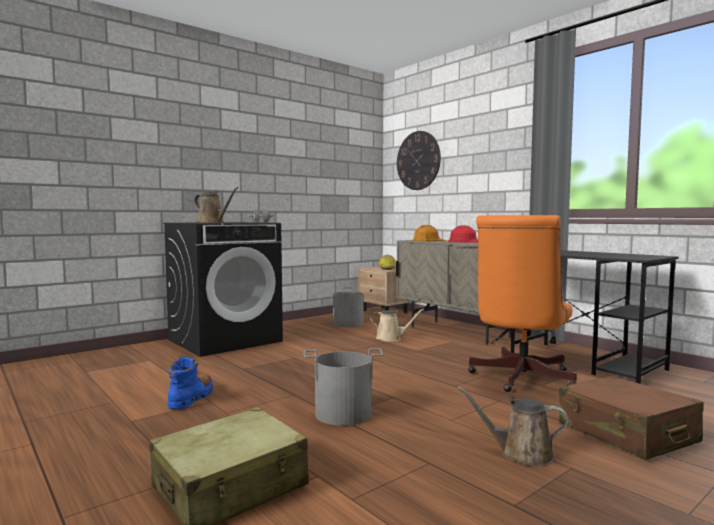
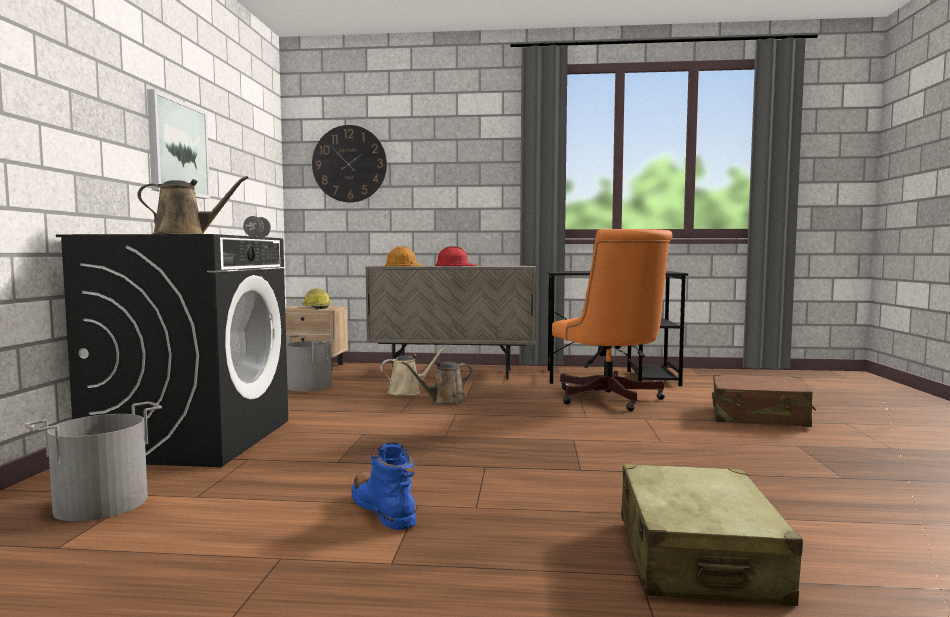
camera: 45 degrees left, 0 degrees up
grey bucket [304,348,384,426] -> grey bucket moved to [25,402,162,522]
brown watering can [458,386,569,466] -> brown watering can moved to [402,361,473,405]
none -> picture [147,89,210,199]

